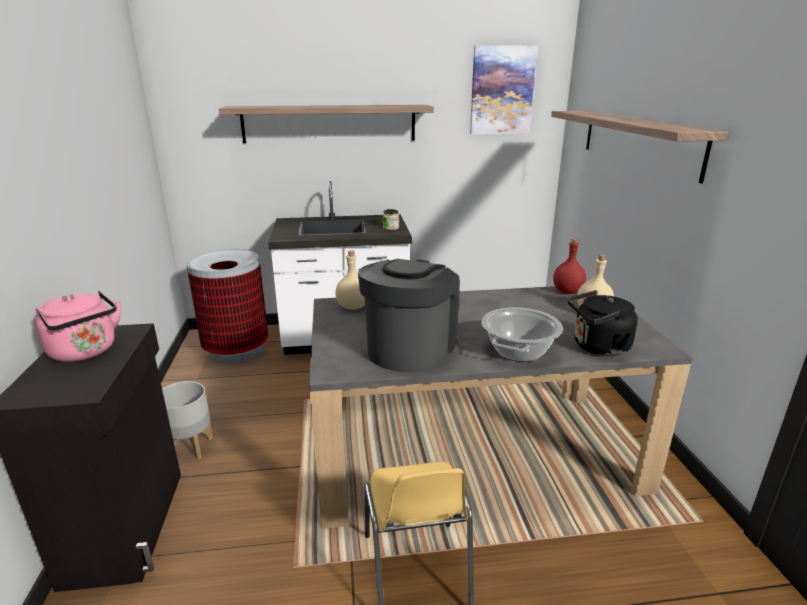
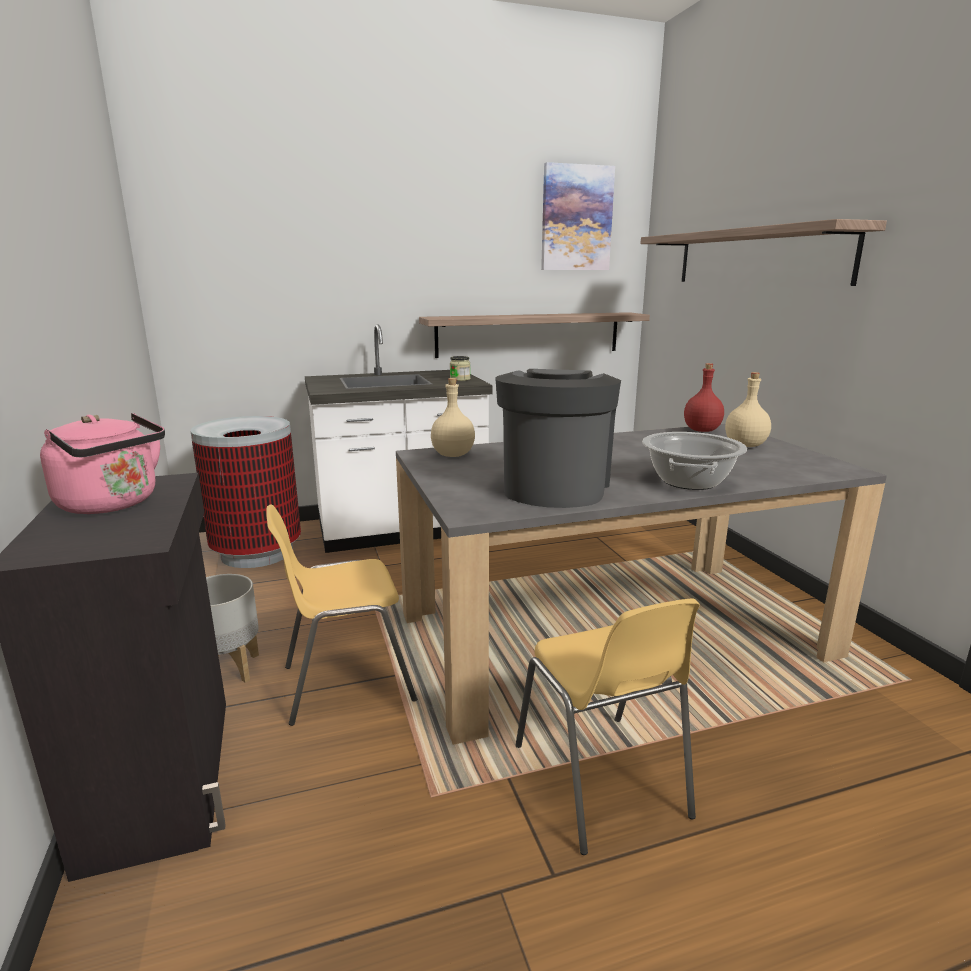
camera: 10 degrees left, 5 degrees down
shelf [219,105,434,143] -> shelf moved to [419,312,650,358]
black kettle [568,290,638,356] -> none
none -> yellow chair [266,504,417,726]

